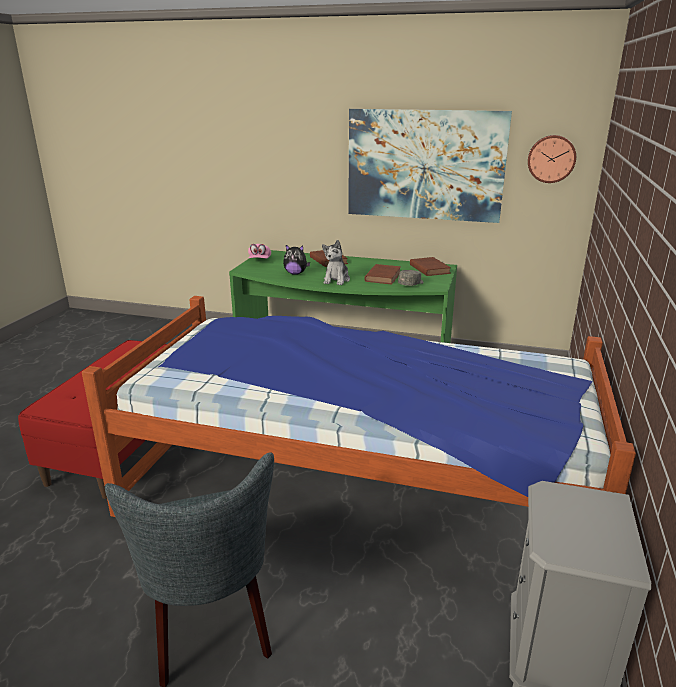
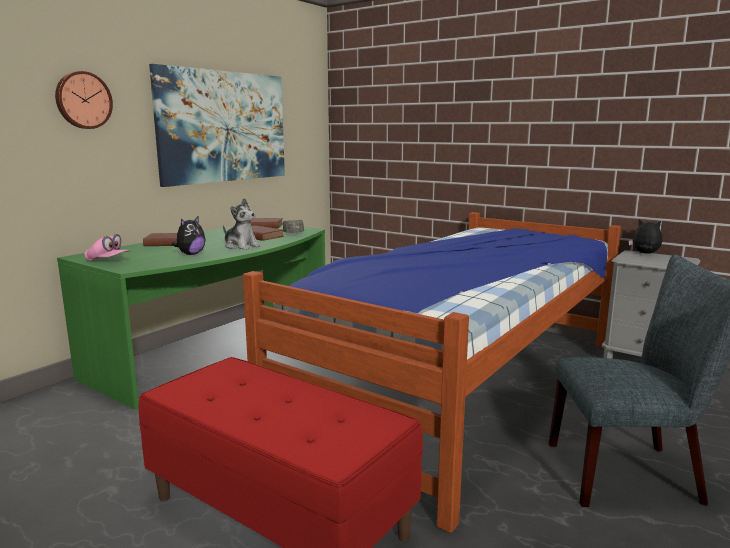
camera: 70 degrees left, 10 degrees down
wall clock [528,135,576,183] -> wall clock moved to [55,71,113,129]
none -> plush toy [629,219,662,254]

